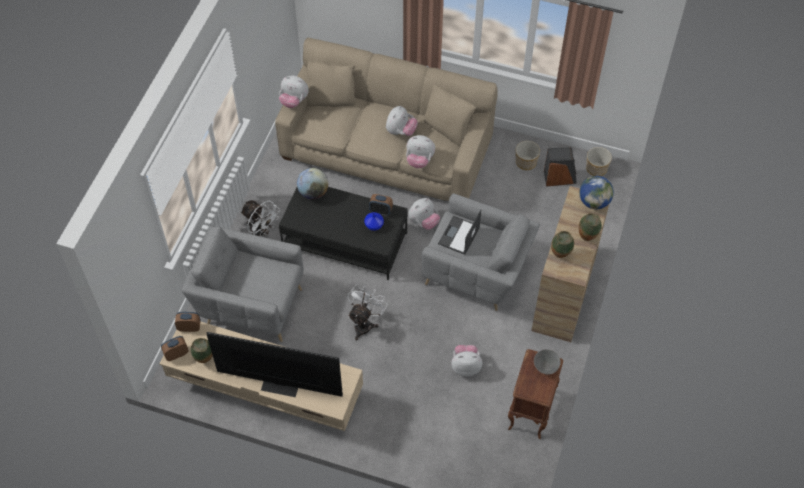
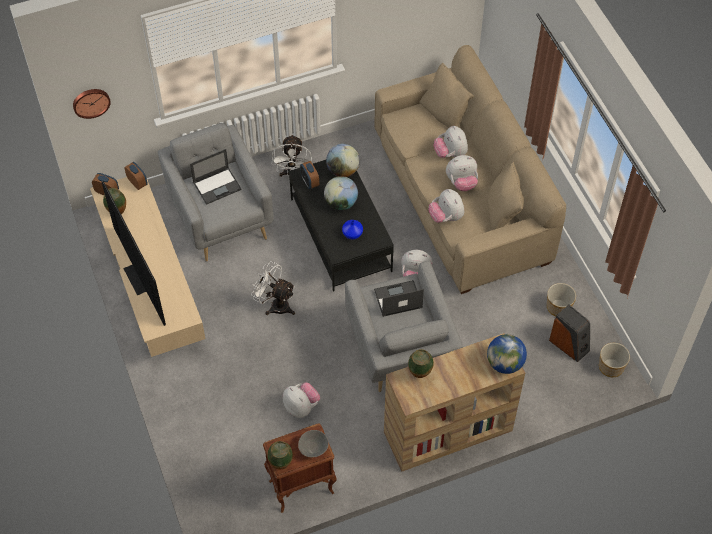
camera: 50 degrees right, 0 degrees up
plush toy [279,76,309,108] -> plush toy moved to [434,126,468,158]
white fan [348,285,387,340] -> white fan turned 135 degrees counterclockwise [251,261,295,315]
alarm clock [369,194,393,216] -> alarm clock moved to [300,161,319,189]
vase [579,213,602,241] -> vase moved to [267,441,293,469]
none -> wall clock [73,89,111,119]
none -> laptop [190,149,241,205]
none -> globe [324,176,358,210]

